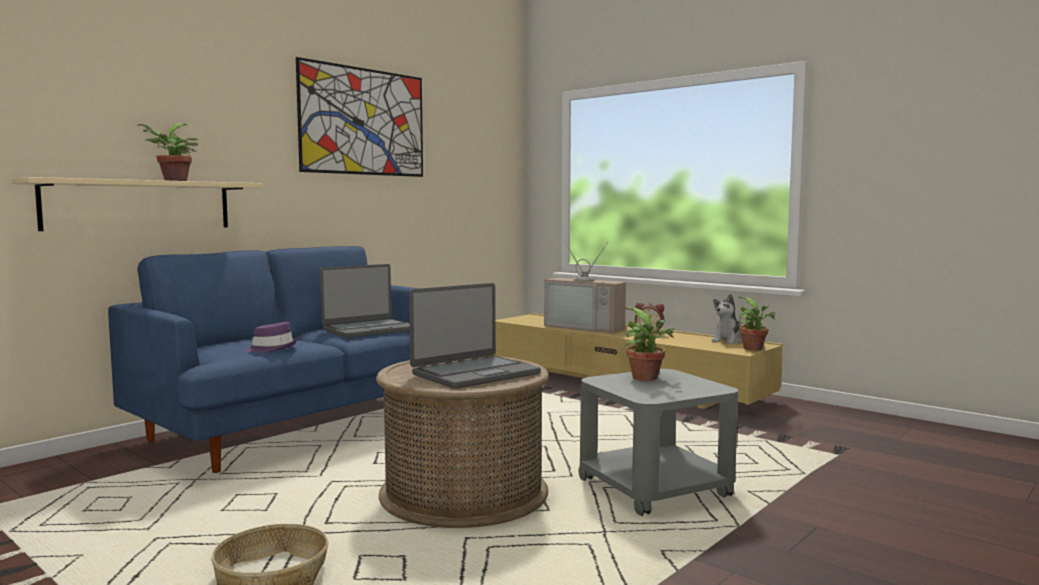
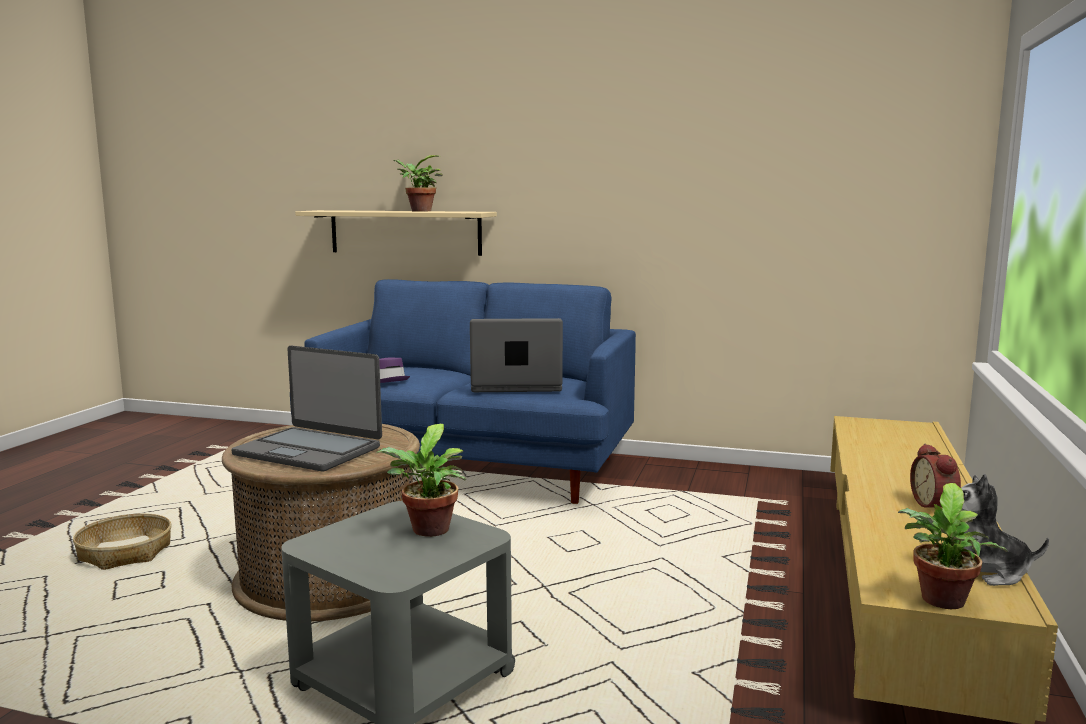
camera: 65 degrees right, 5 degrees up
picture [296,57,423,177] -> none
laptop [320,264,410,338] -> laptop turned 150 degrees clockwise [470,318,563,392]
television [544,240,626,333] -> none

